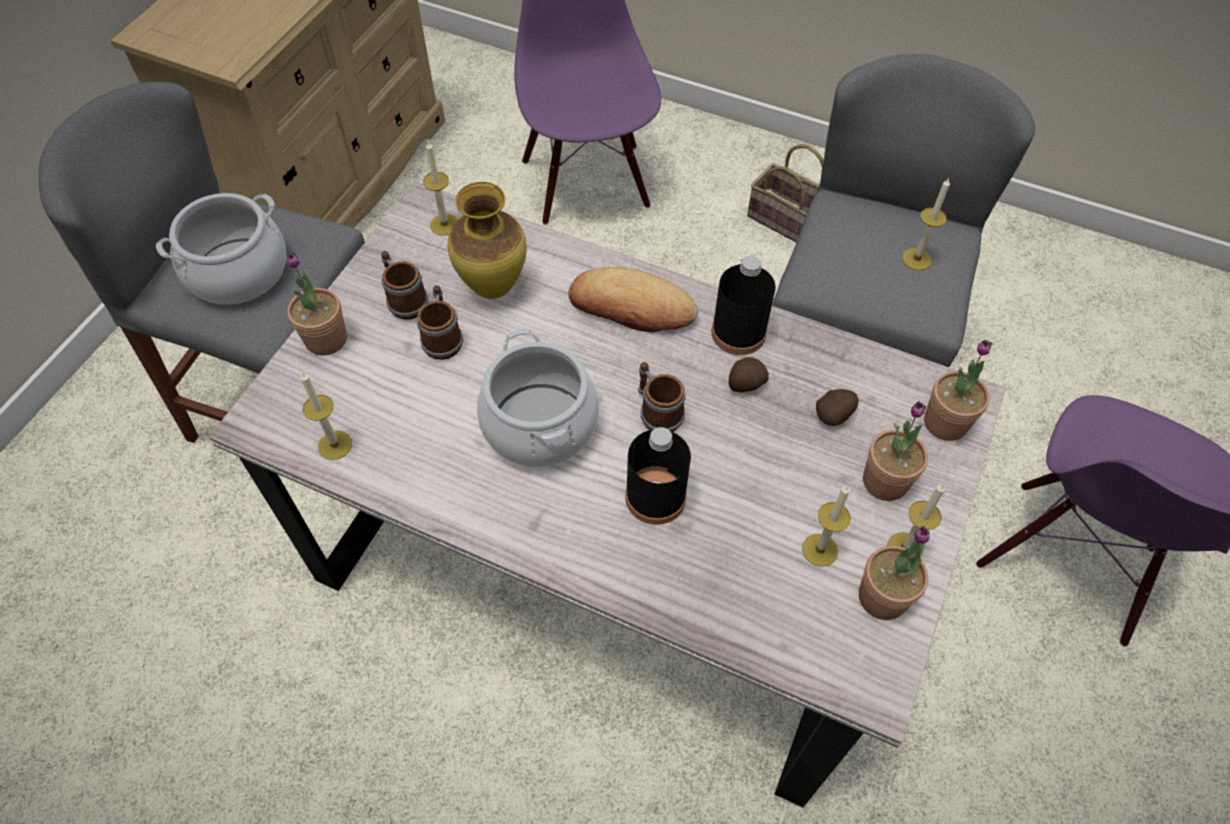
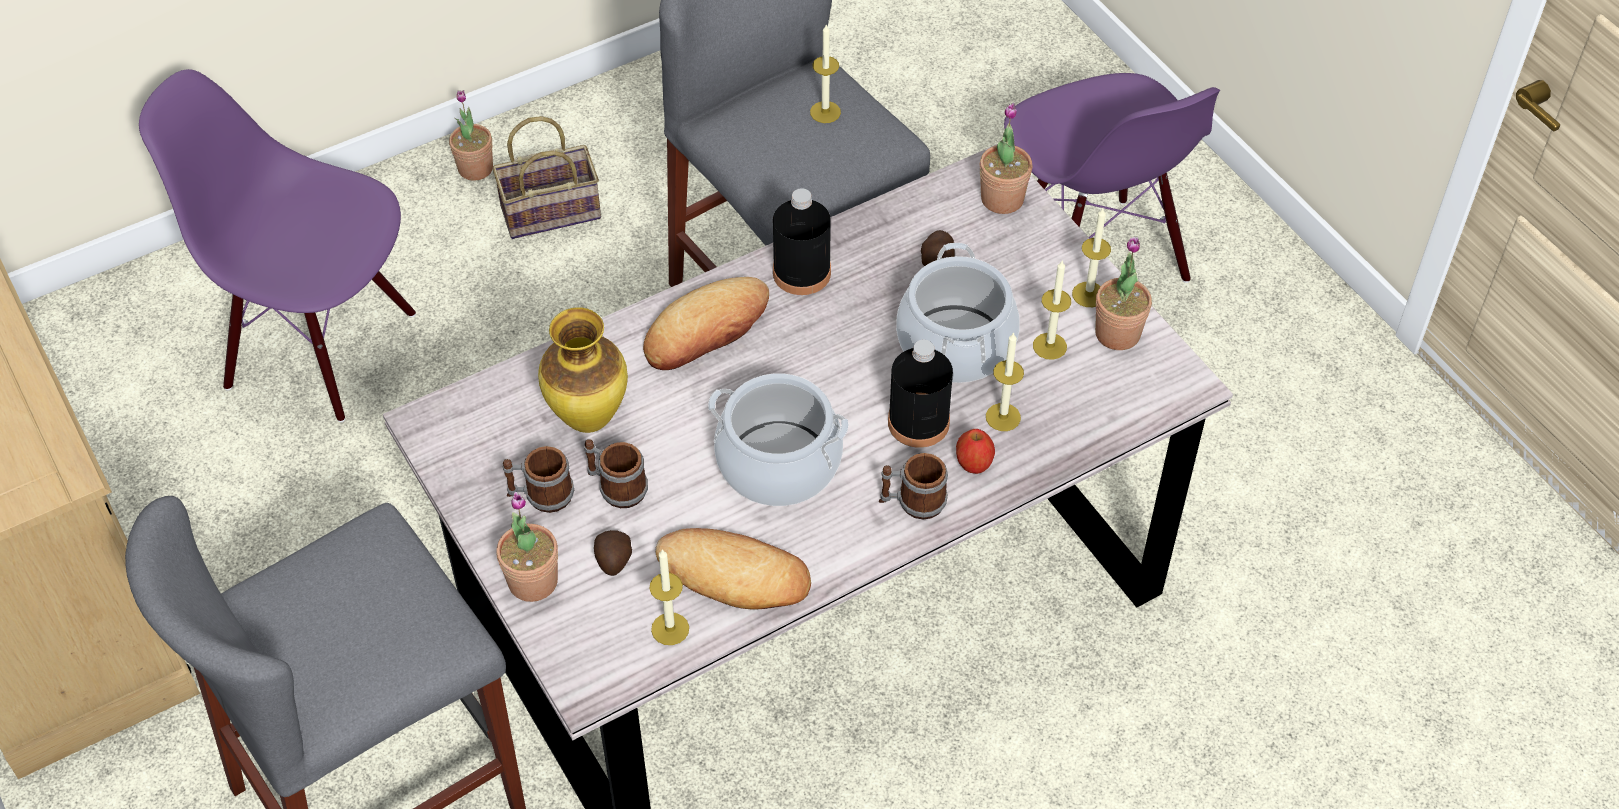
camera: 55 degrees left, 5 degrees down
cooking pot [156,193,286,305] -> cooking pot moved to [896,243,1020,383]
candle [423,141,458,236] -> candle moved to [986,332,1024,431]
mug [638,362,686,432] -> mug moved to [879,453,948,520]
potato [729,357,769,393] -> potato moved to [594,530,632,576]
potted plant [863,401,928,501] -> potted plant moved to [449,90,493,181]
none -> bread [655,528,811,609]
none -> apple [956,429,995,474]

